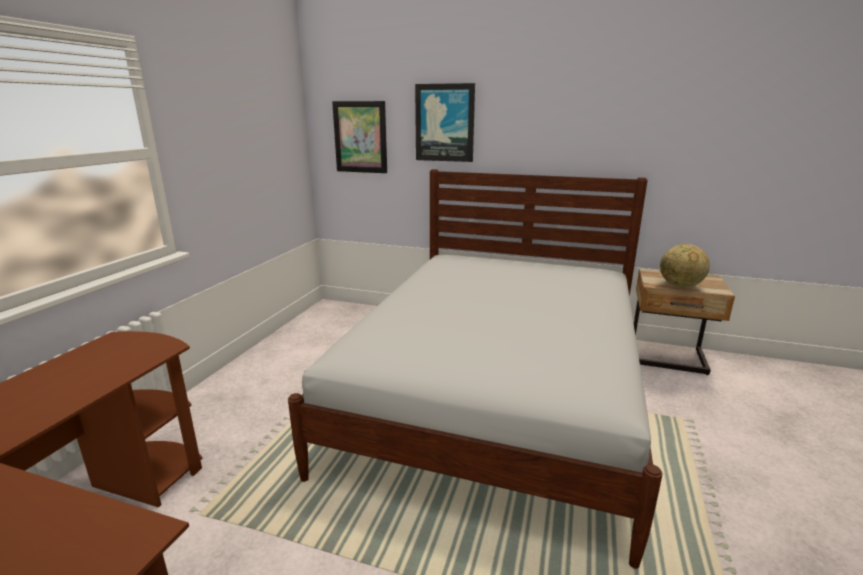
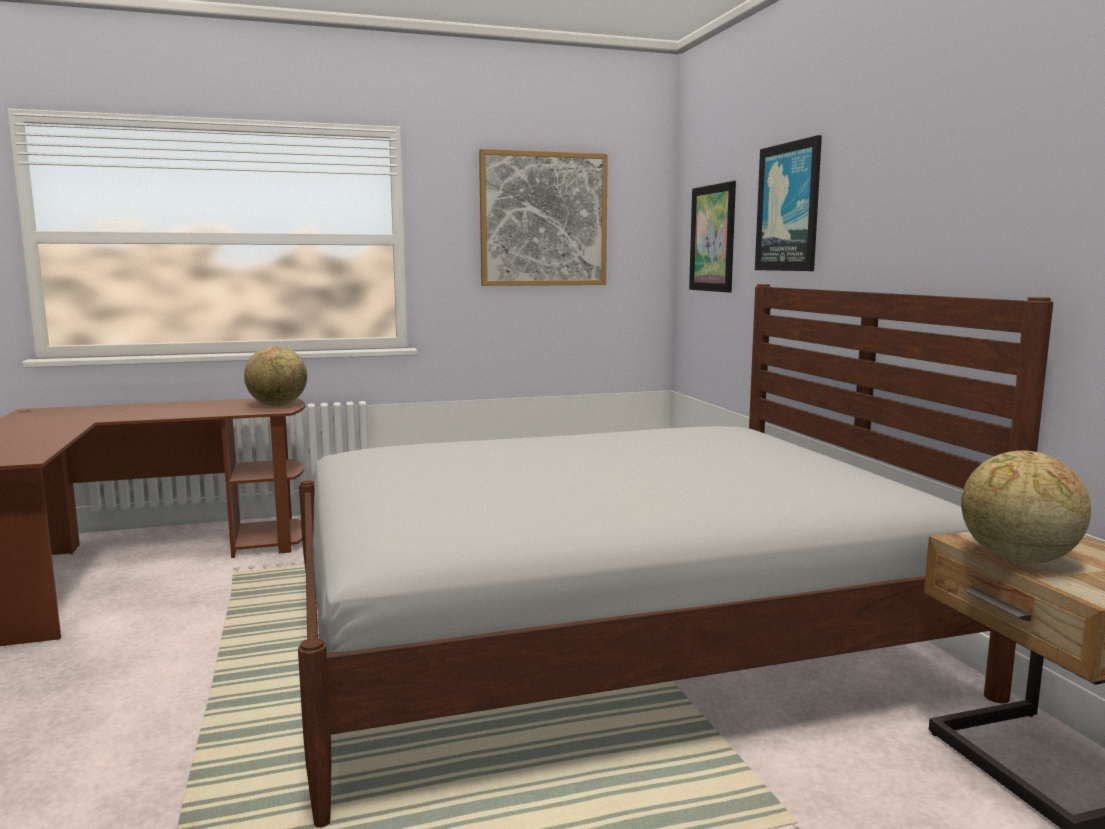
camera: 55 degrees right, 10 degrees down
none -> globe [244,346,307,406]
none -> picture [479,149,608,286]

